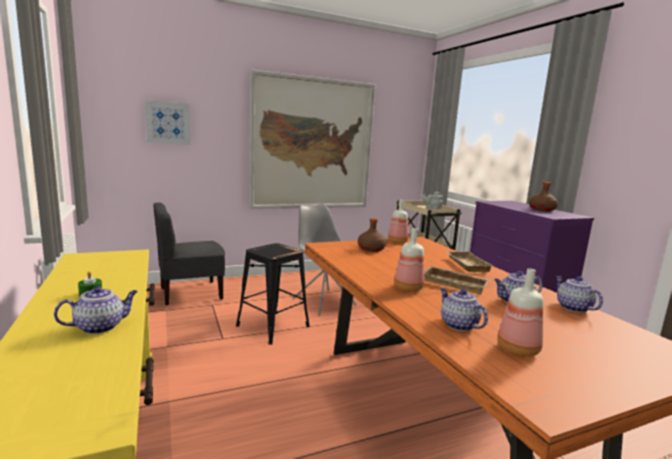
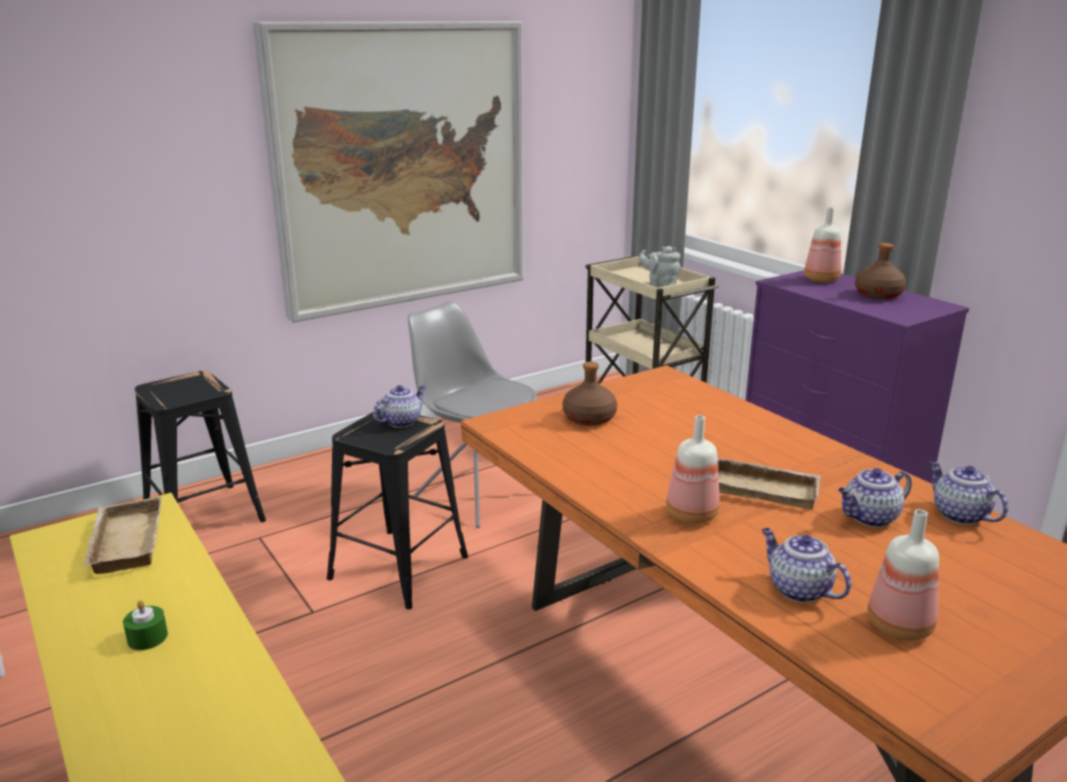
camera: 10 degrees left, 10 degrees up
teapot [54,286,138,334] -> teapot moved to [373,385,426,428]
picture [145,100,190,145] -> none
grey chair [153,202,225,305] -> black stool [135,371,266,522]
bottle [388,200,409,243] -> bottle moved to [804,207,841,282]
beige tray [447,251,492,272] -> beige tray moved to [83,497,161,574]

